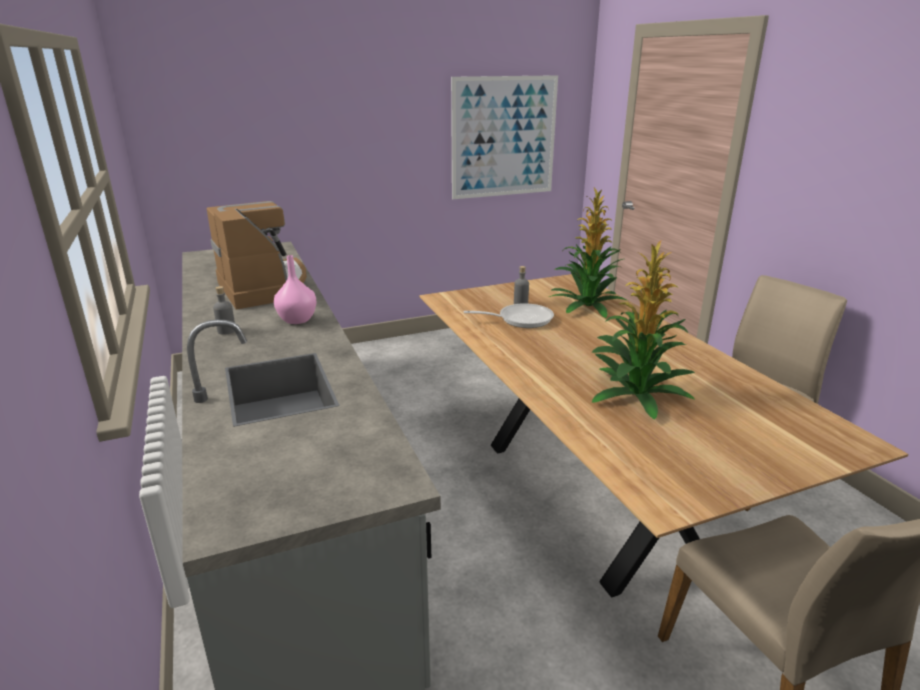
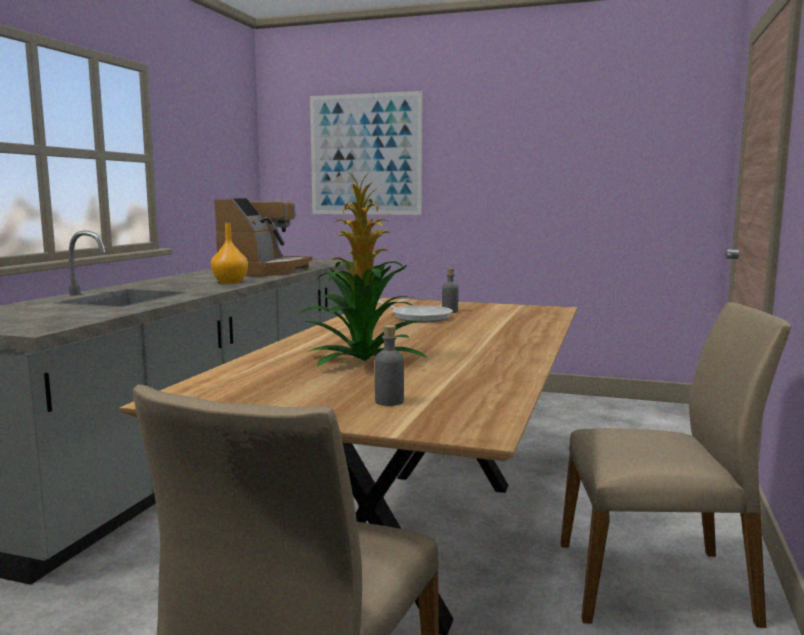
camera: 40 degrees right, 15 degrees down
grey bottle [213,286,235,335] -> grey bottle moved to [375,325,404,406]
pink vase [274,255,316,324] -> orange vase [211,223,248,283]
picture [451,75,558,199] -> picture moved to [310,91,422,215]
potted plant [549,188,628,318] -> none

